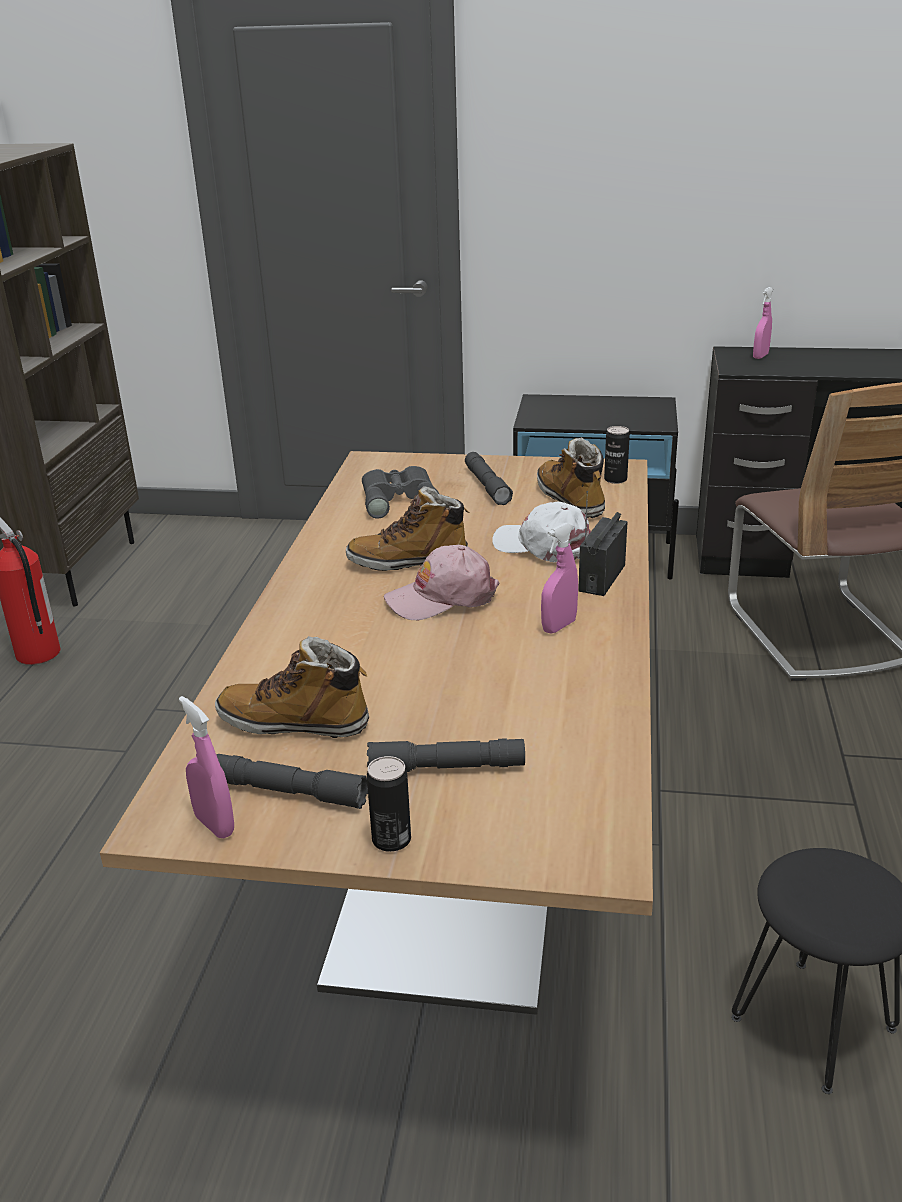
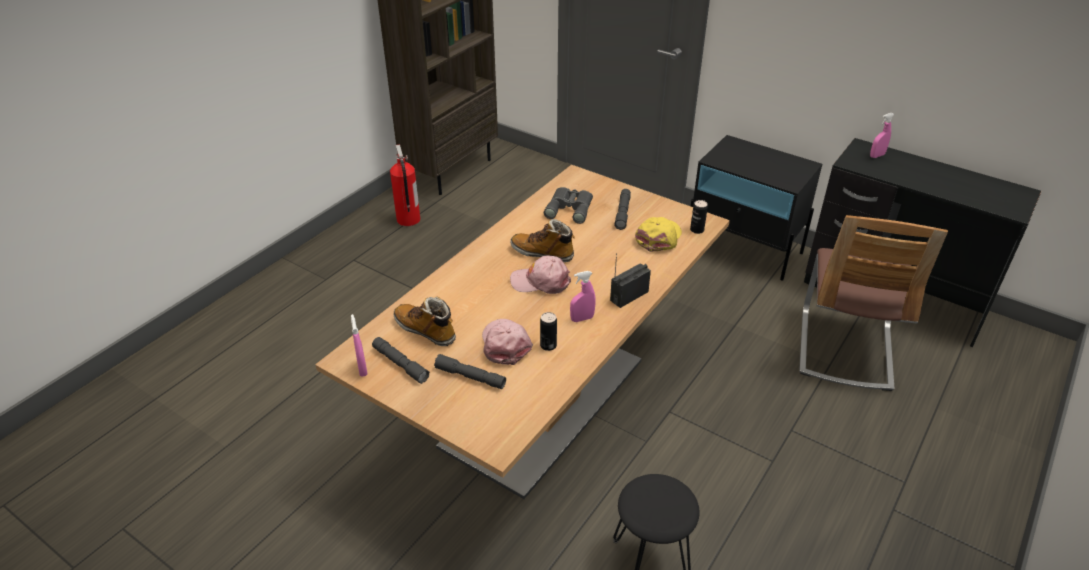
camera: 25 degrees right, 10 degrees up
can [367,756,411,852] -> can moved to [540,312,557,351]
white cap [492,502,591,562] -> none
boot [537,437,605,518] -> yellow cap [635,217,682,252]
none -> pink cap [482,319,533,365]

